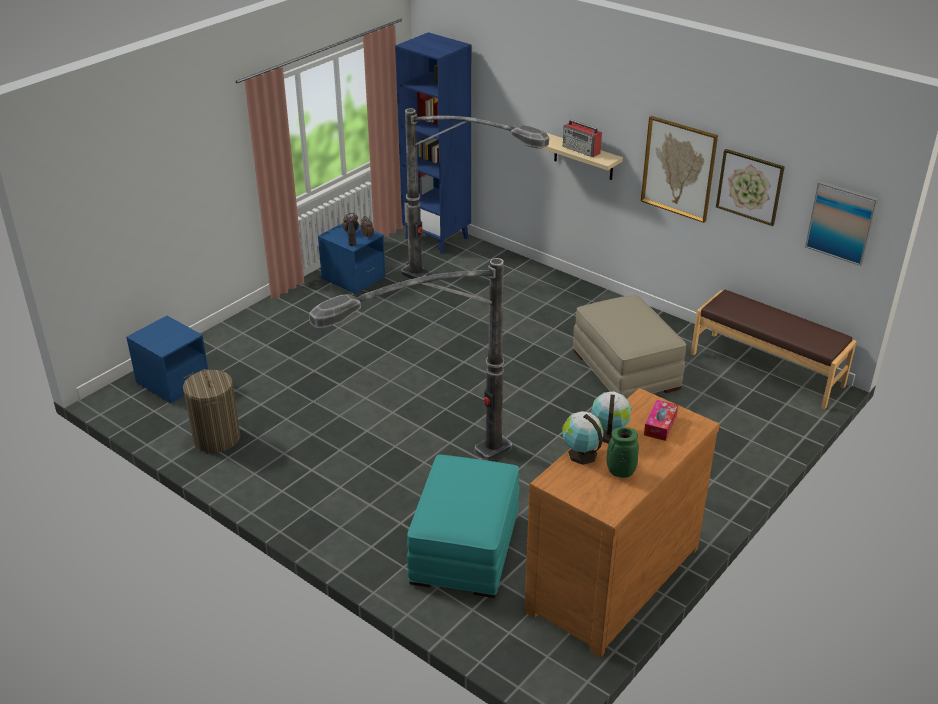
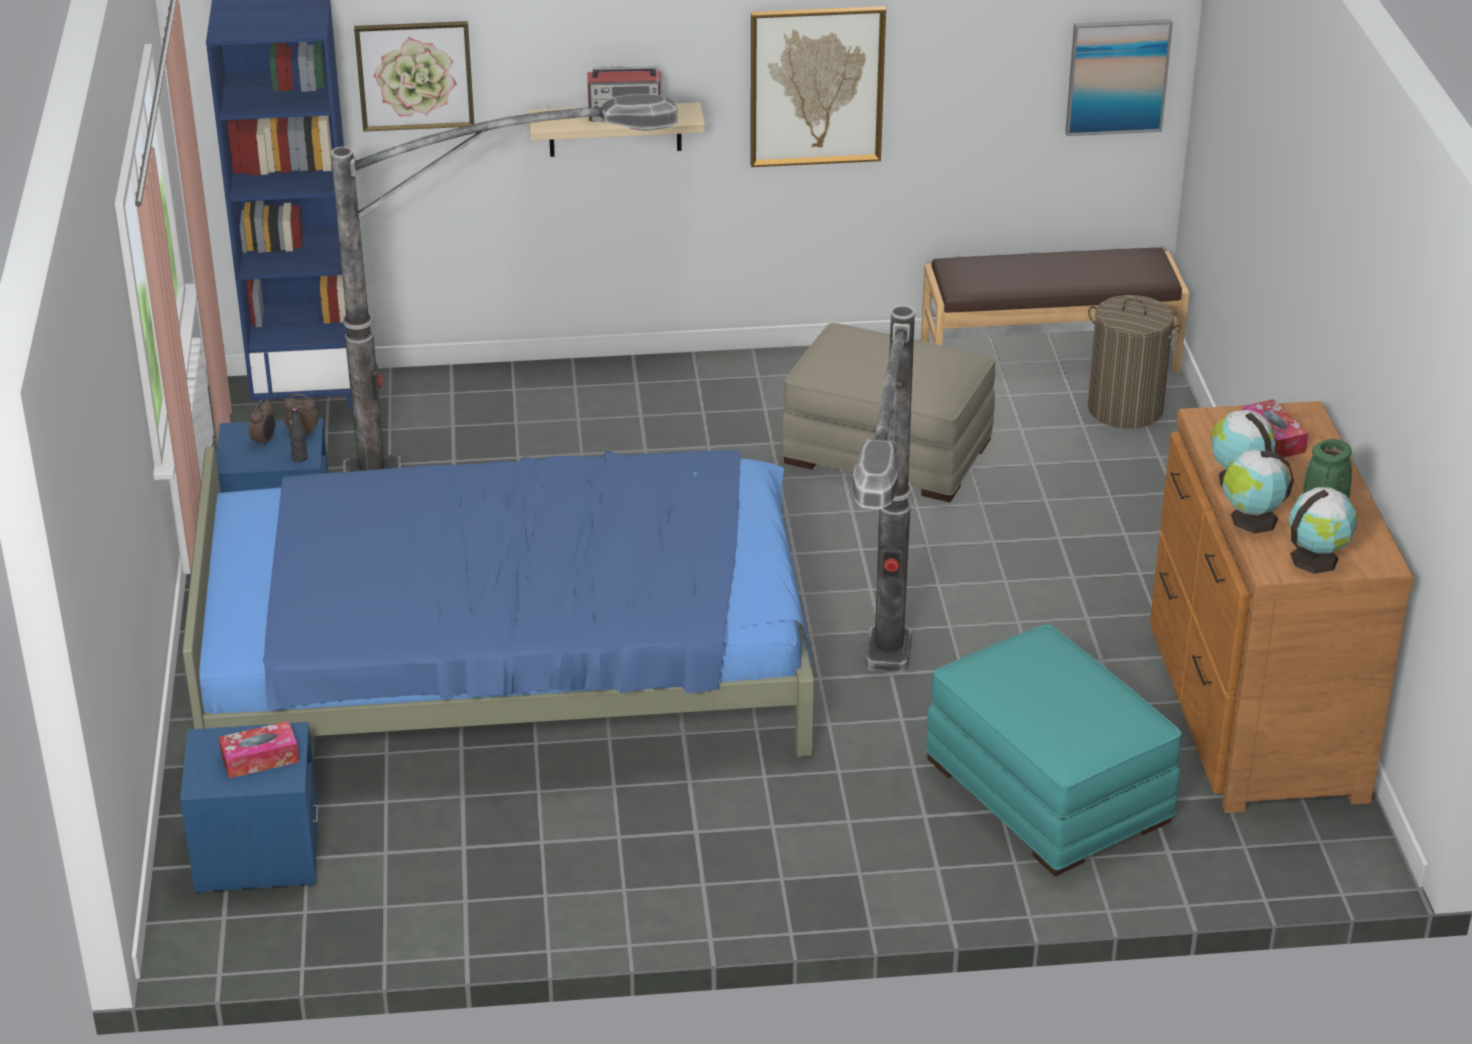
camera: 45 degrees left, 0 degrees up
laundry basket [183,369,240,453] -> laundry basket moved to [1088,295,1182,429]
picture [716,149,785,226] -> picture moved to [354,21,474,132]
none -> blue bed [182,446,814,757]
none -> tissue box [218,721,299,778]
none -> globe [1289,487,1358,574]

